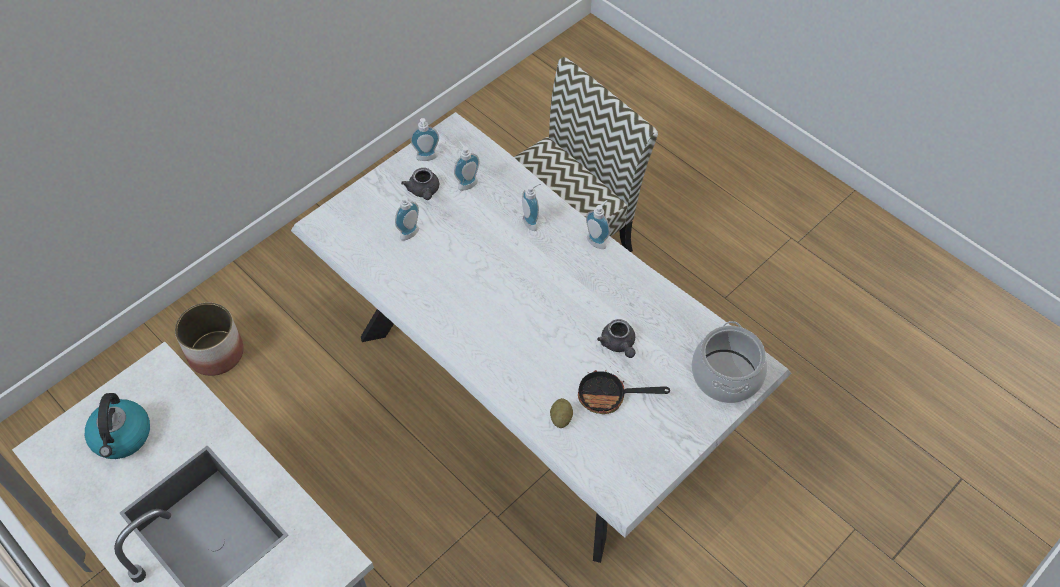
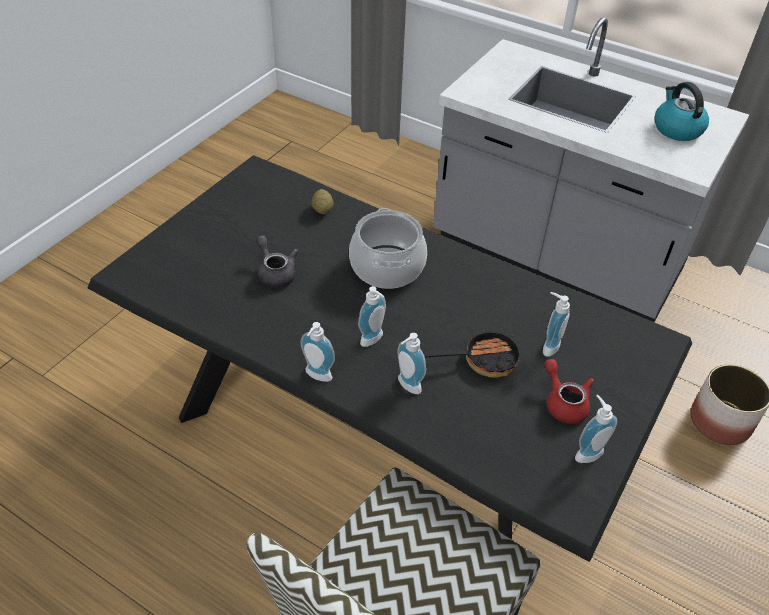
camera: 165 degrees right, 10 degrees down
white dining table [291,112,791,563] -> black dining table [87,155,692,562]
grey teapot [401,168,439,200] -> red teapot [544,359,594,424]
soap dispenser [454,141,479,191] -> soap dispenser moved to [358,286,386,347]
frying pan [578,370,670,414] -> frying pan moved to [422,329,520,378]
cooking pot [691,321,768,403] -> cooking pot moved to [349,208,427,289]

